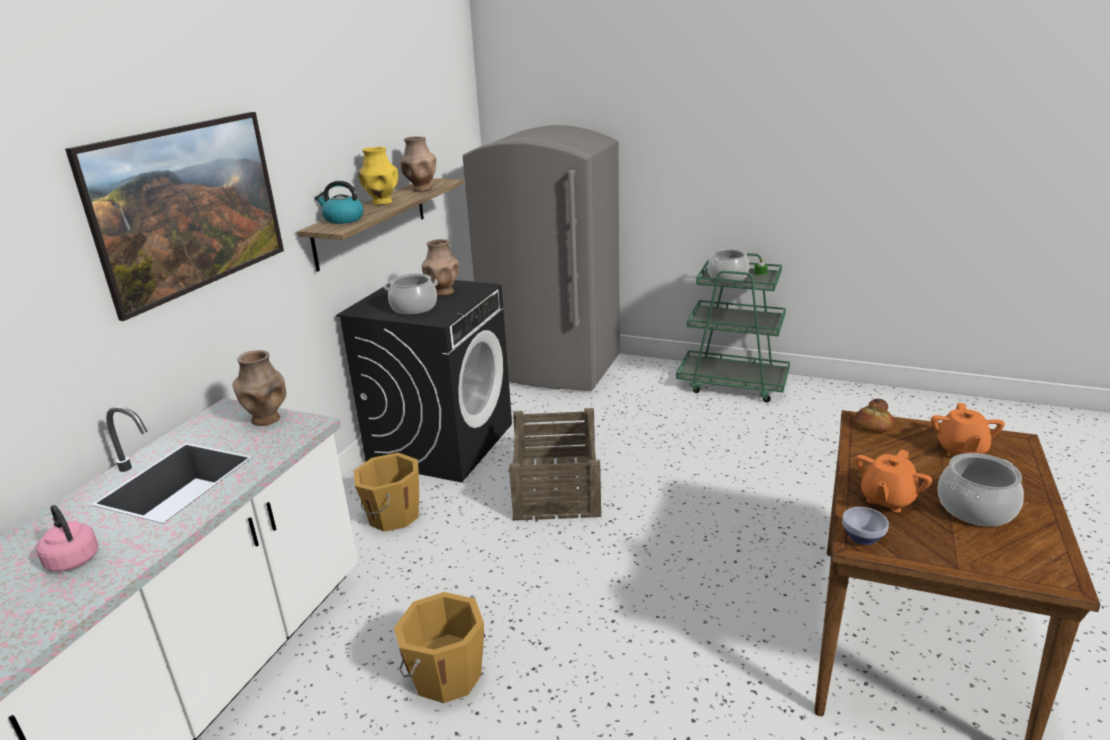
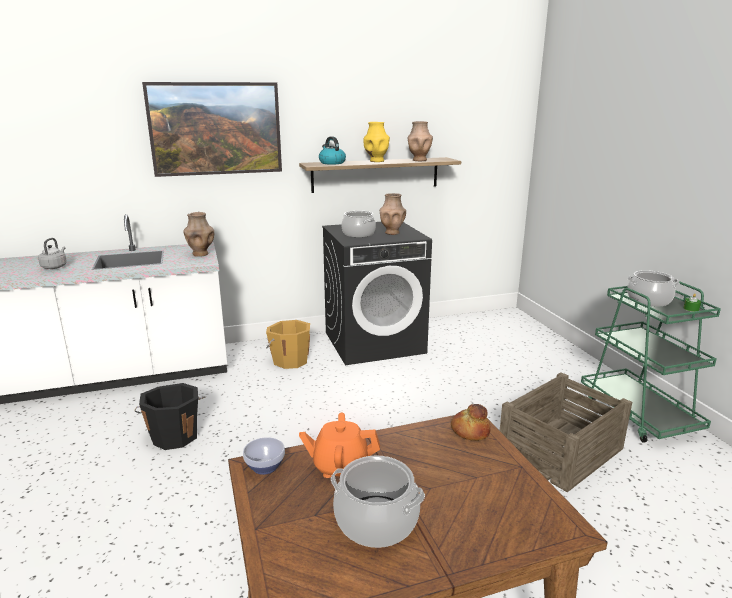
camera: 50 degrees right, 5 degrees down
pink kettle [36,505,99,572] -> grey kettle [38,238,67,269]
orange bucket [394,592,484,703] -> black bucket [134,383,206,450]
grey fridge [463,125,620,391] -> none
crate [509,408,601,521] -> crate moved to [500,372,632,492]
orange teapot [931,403,1005,457] -> none

